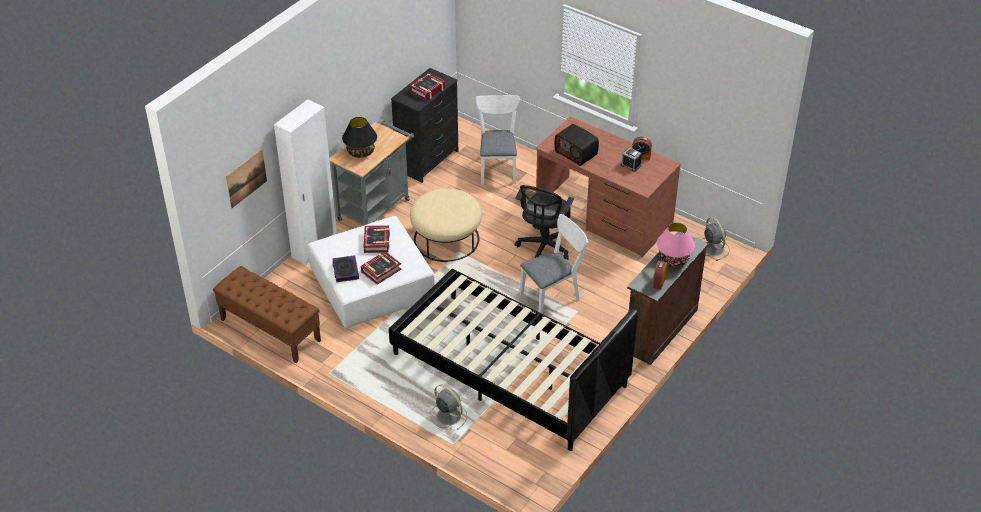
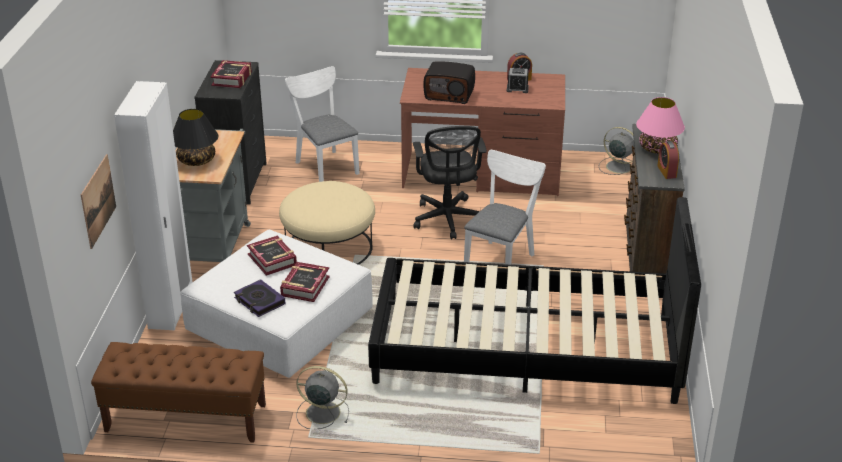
camera: 30 degrees left, 10 degrees down
grey fan [431,384,467,430] -> grey fan moved to [296,366,349,429]

